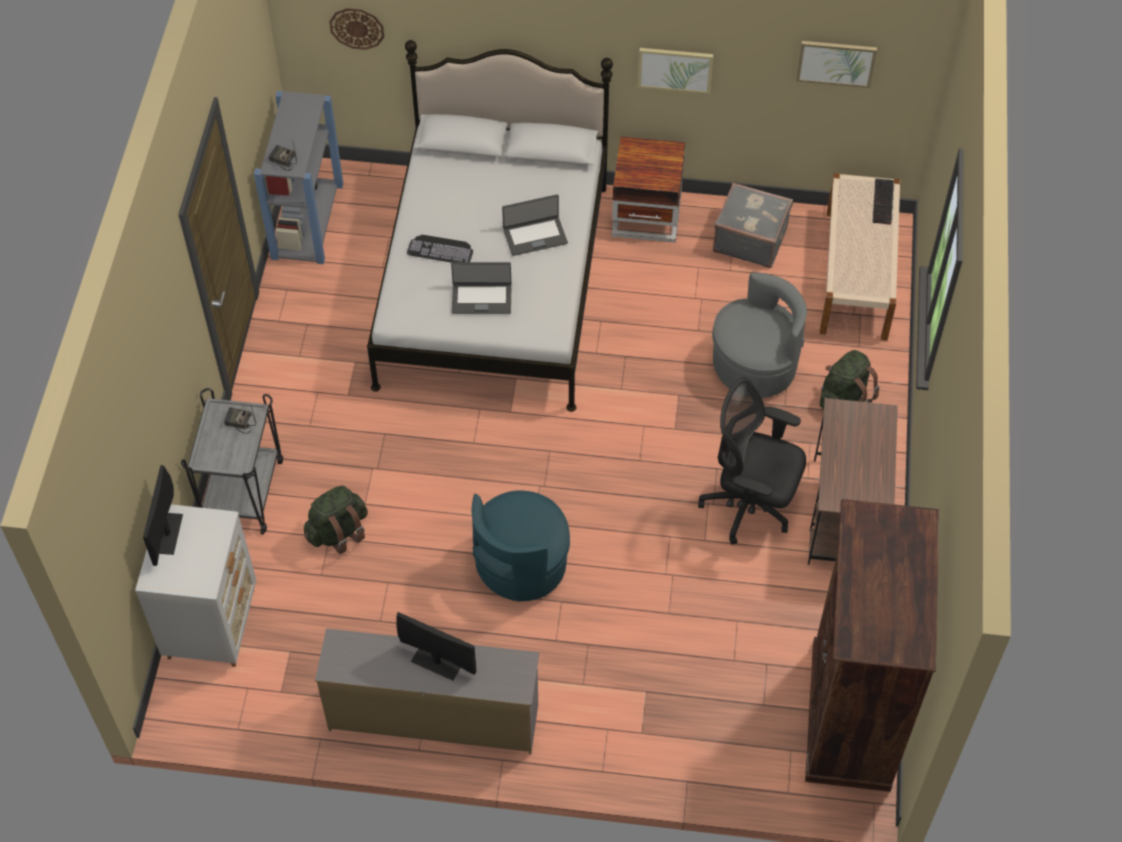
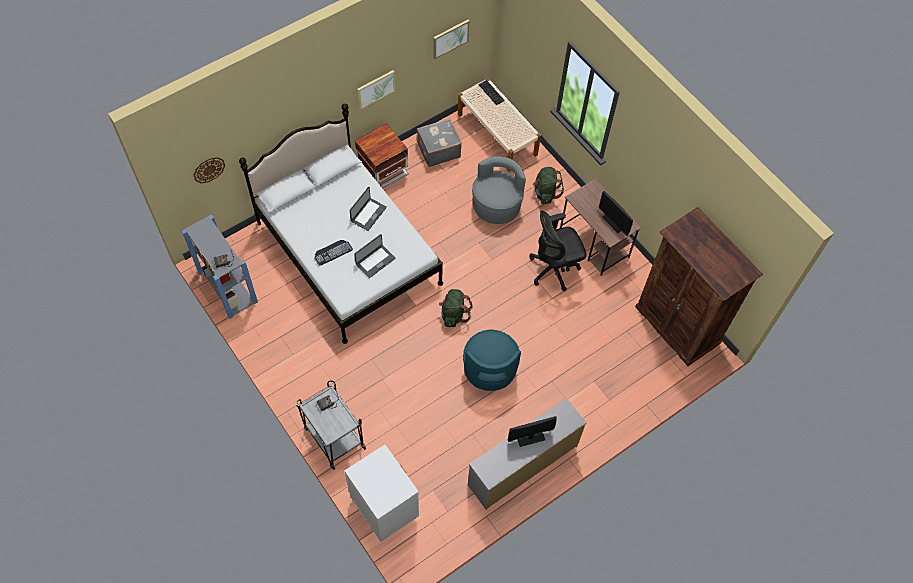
camera: 45 degrees left, 5 degrees up
monitor [143,465,183,566] -> monitor moved to [599,191,633,236]
green backpack [304,485,368,554] -> green backpack moved to [439,289,473,327]

